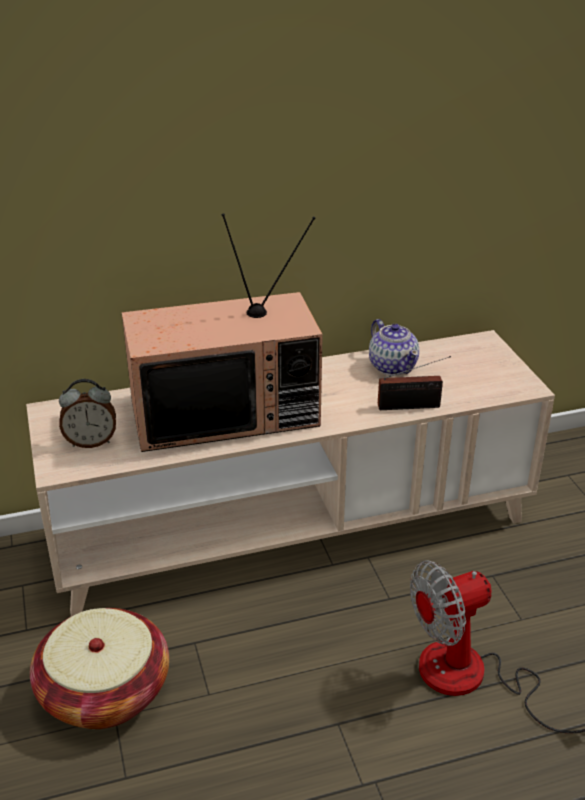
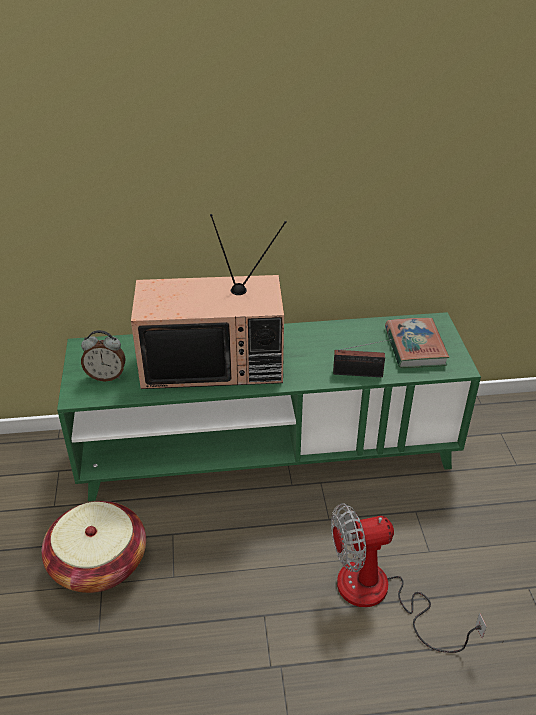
camera: 10 degrees right, 5 degrees up
beige tv stand [26,330,555,616] -> green tv stand [57,312,481,501]
teapot [369,319,419,376] -> none
none -> book [385,318,450,368]

